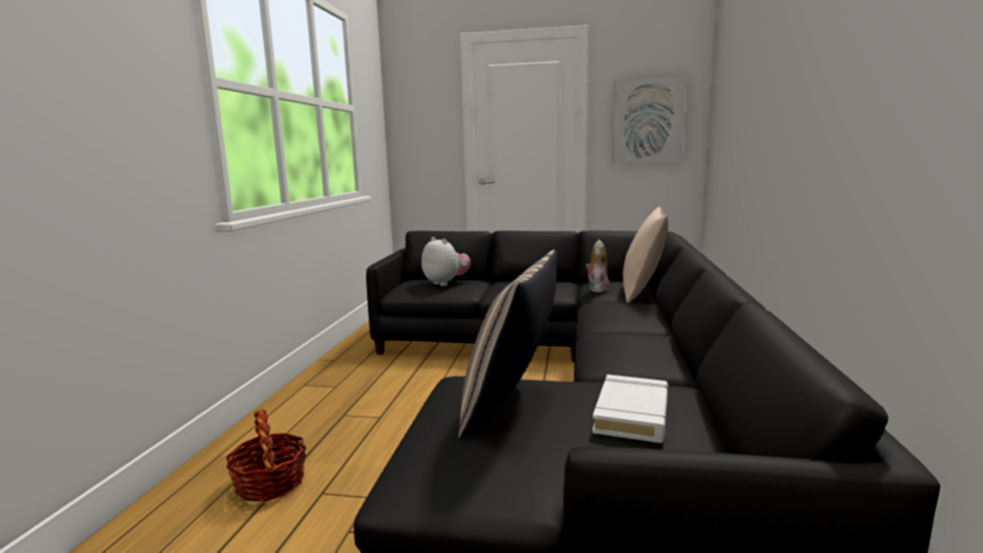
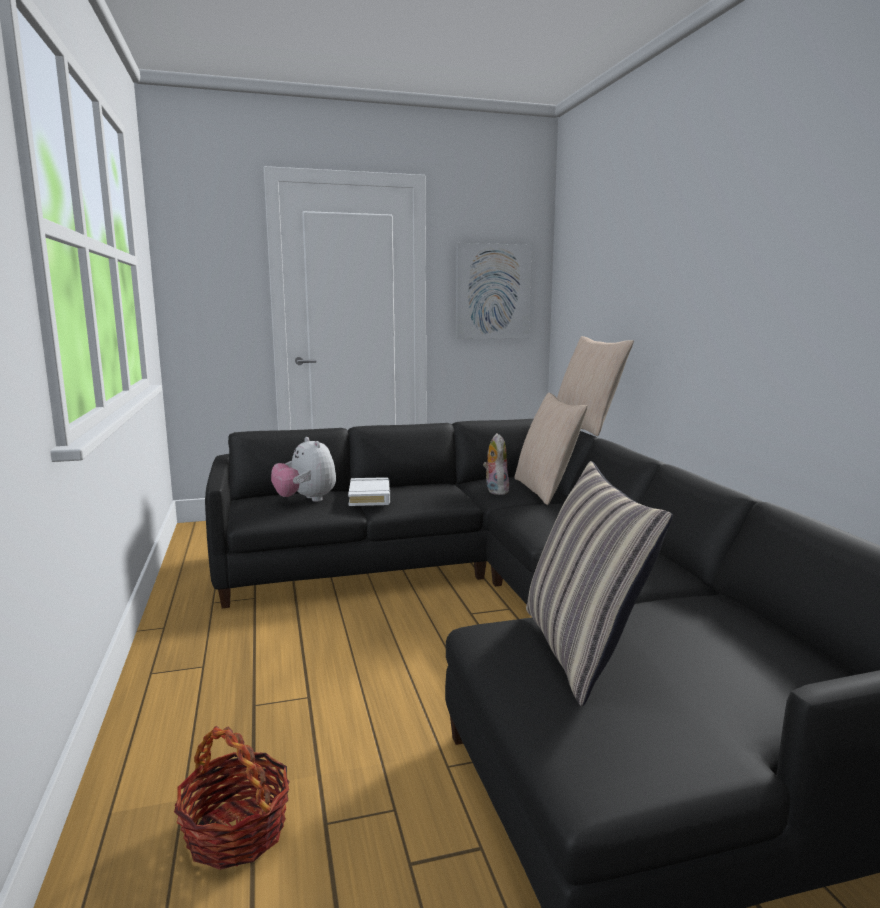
camera: 25 degrees left, 0 degrees up
plush toy [421,237,471,286] -> plush toy turned 150 degrees counterclockwise [271,437,336,502]
white book [592,374,669,443] -> white book moved to [348,477,390,506]
none -> beige pillow [557,336,634,436]

